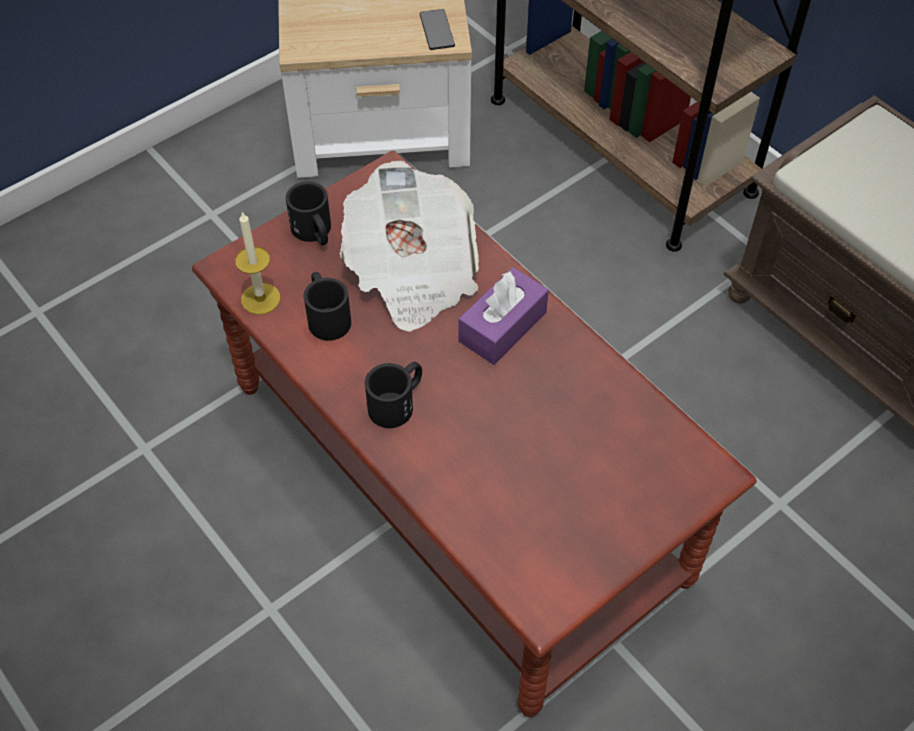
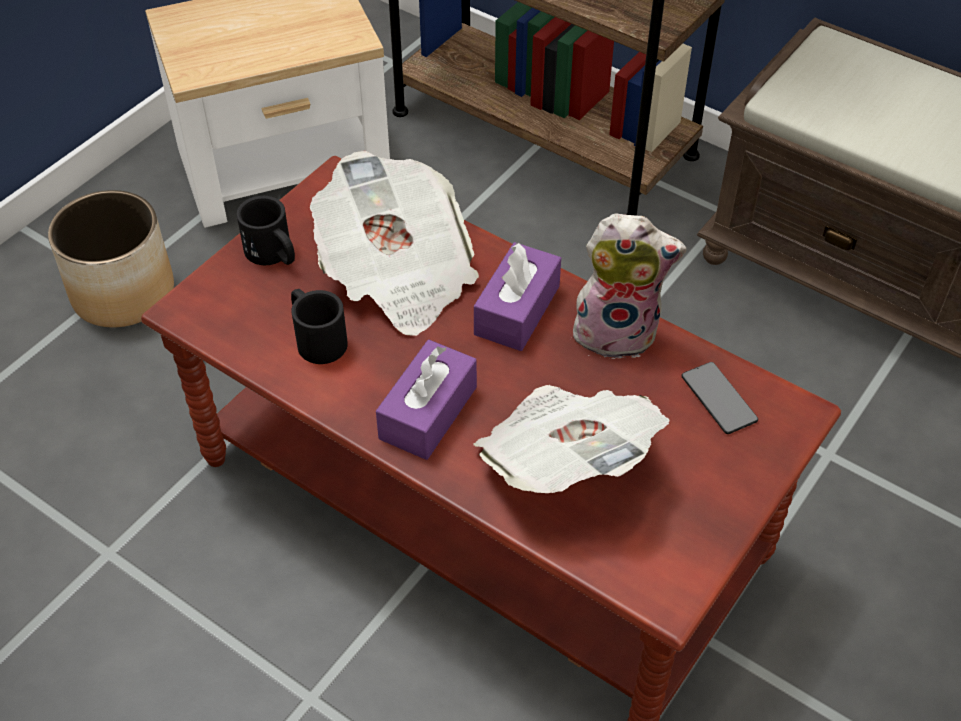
camera: 15 degrees left, 5 degrees down
candle [235,212,280,315] -> none
black mug [365,362,422,428] -> purple tissue box [376,340,477,460]
phone [420,9,455,50] -> phone moved to [681,362,758,434]
none -> planter [48,190,174,328]
none -> newspaper [474,385,669,493]
none -> plush toy [571,214,686,359]

